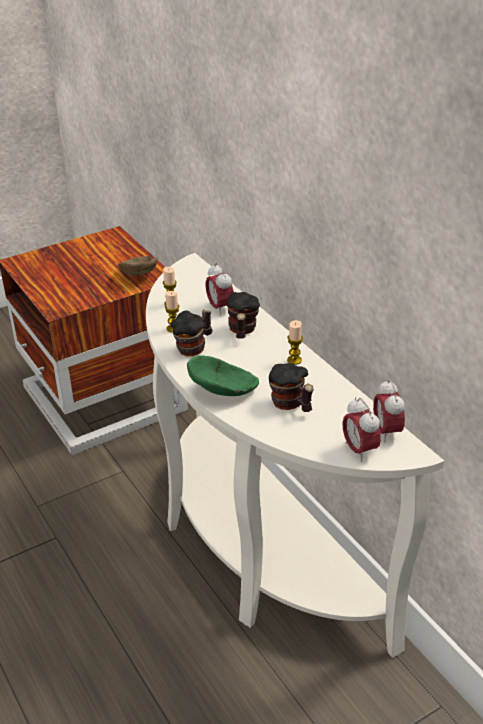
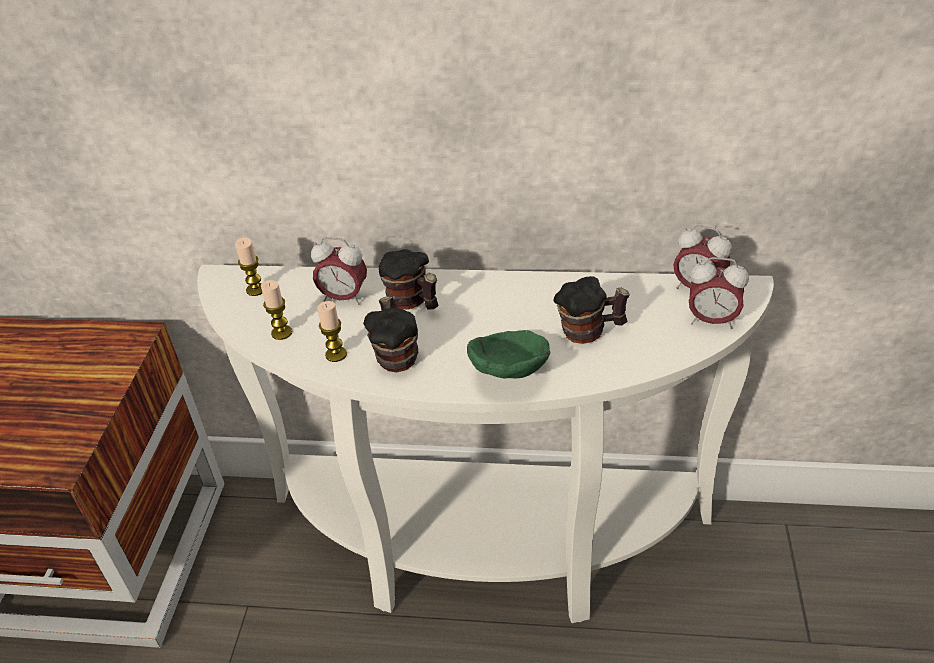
camera: 50 degrees left, 5 degrees up
brown bowl [118,256,158,276] -> none
candle [287,320,303,365] -> candle moved to [235,238,262,296]

